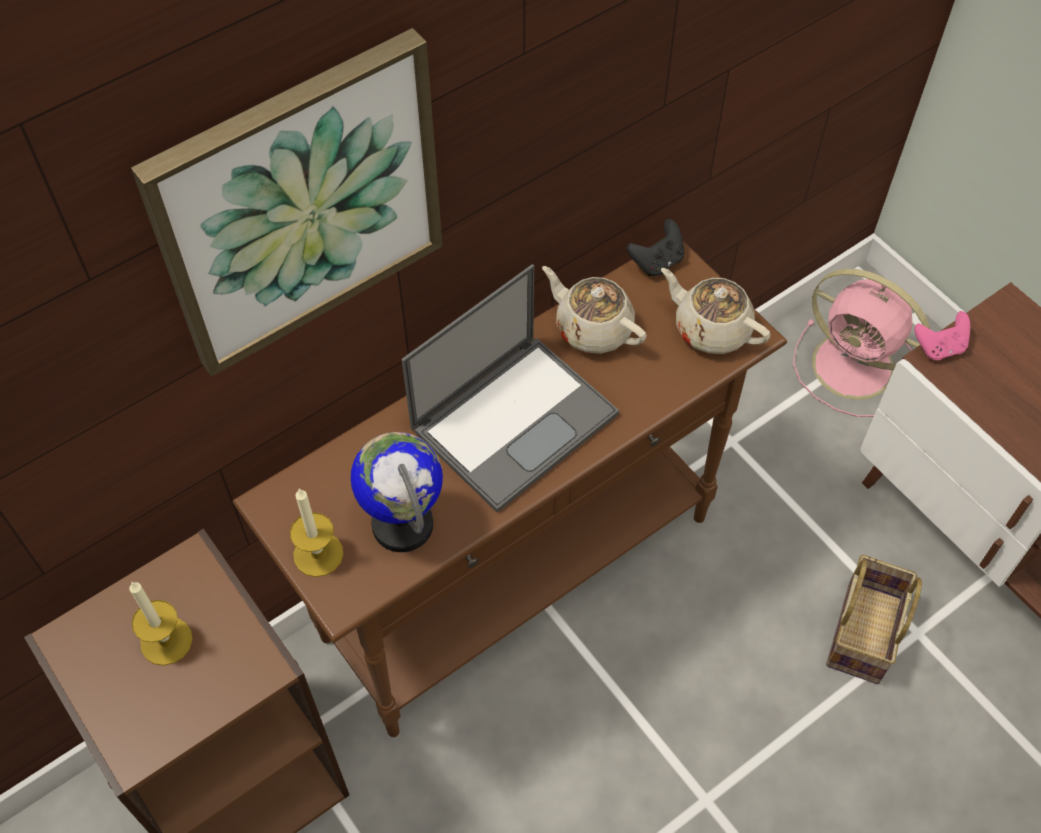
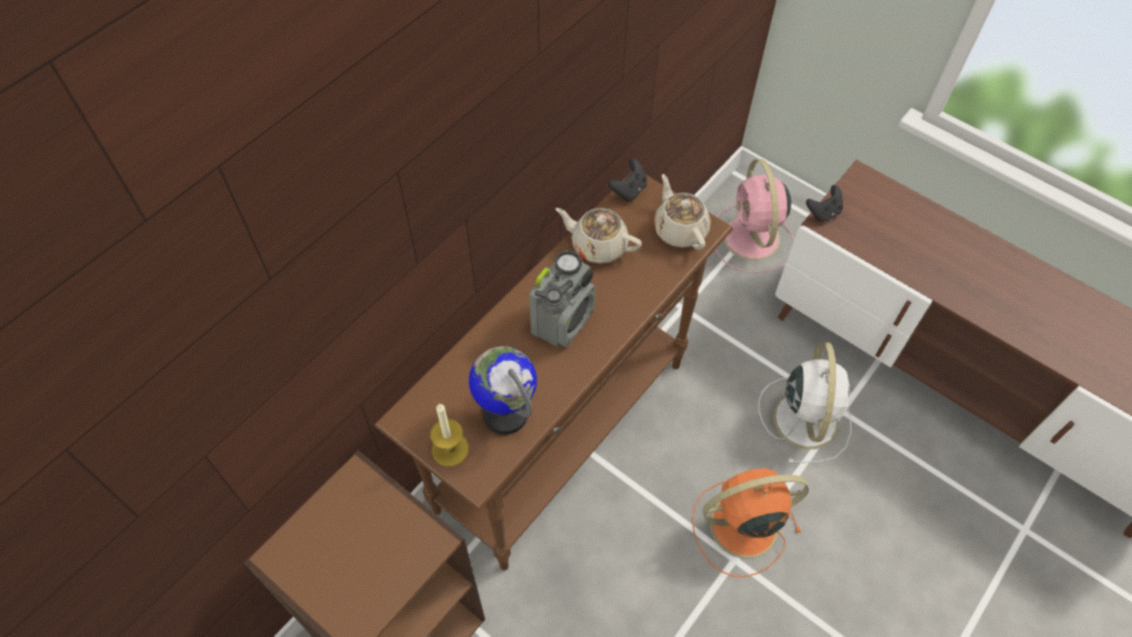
camera: 15 degrees left, 0 degrees up
candle [129,581,192,666] -> none
picture [131,28,442,376] -> none
laptop [402,264,619,513] -> radio [529,250,596,347]
beige teapot [661,268,771,354] -> beige teapot turned 45 degrees clockwise [654,174,710,250]
pink fan [793,269,930,417] -> pink fan turned 60 degrees clockwise [715,159,794,273]
basket [826,555,922,684] -> white fan [758,341,852,463]
pink game controller [914,311,970,360] -> black game controller [806,185,843,222]
none -> orange fan [692,468,809,577]

